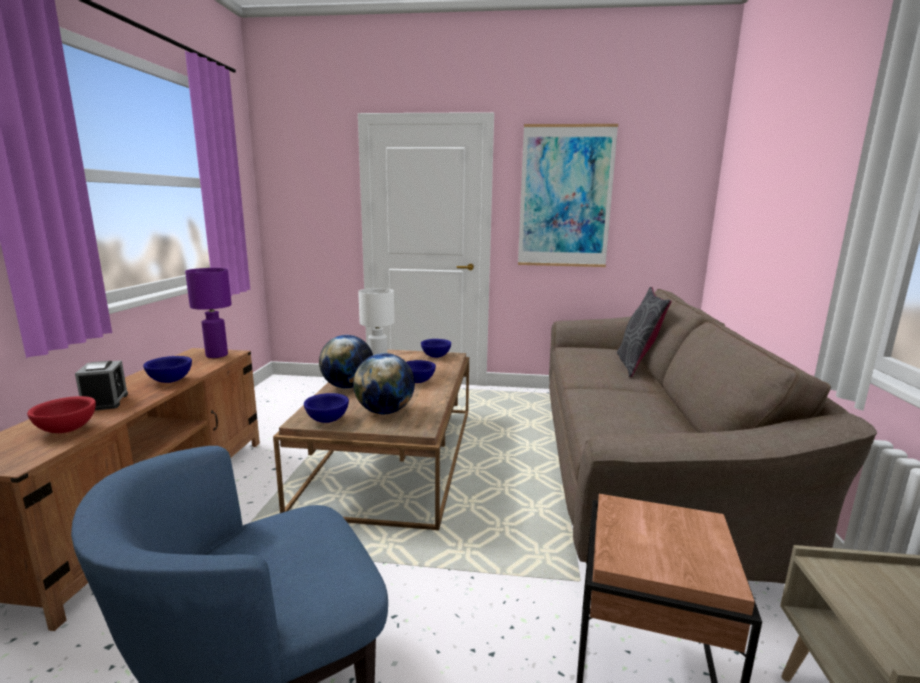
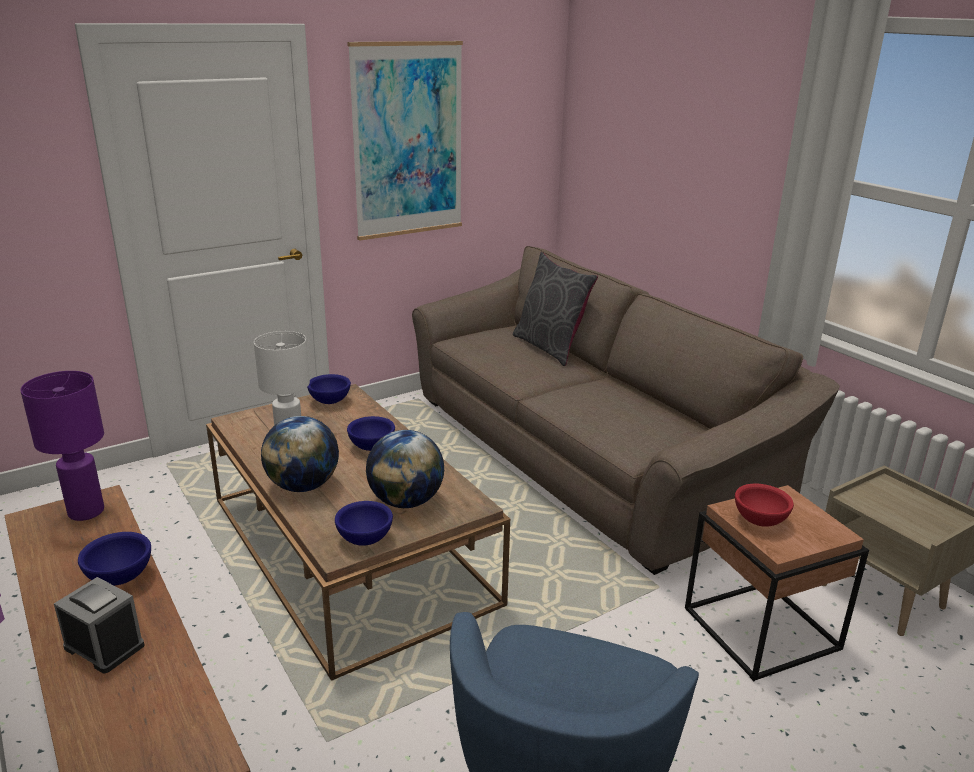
camera: 40 degrees left, 10 degrees up
red bowl [27,396,96,433] -> red bowl moved to [735,484,794,527]

